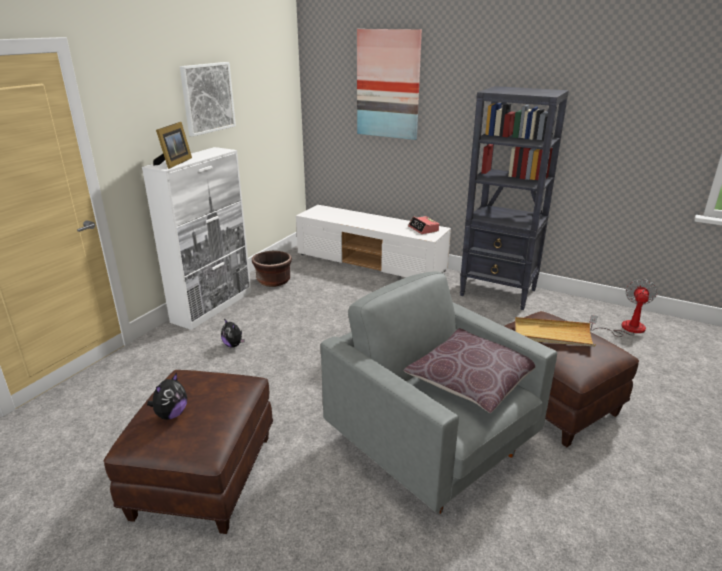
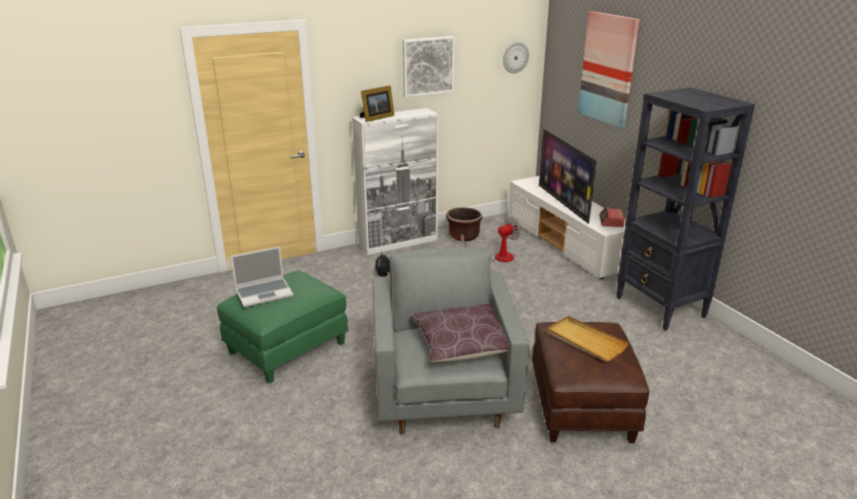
camera: 35 degrees right, 0 degrees up
brown ottoman [103,370,273,534] -> green ottoman [217,271,349,384]
plush toy [147,373,187,420] -> laptop [231,246,293,307]
fan [589,279,657,337] -> fan moved to [461,217,521,262]
none -> wall clock [503,42,529,73]
none -> television [539,129,597,224]

